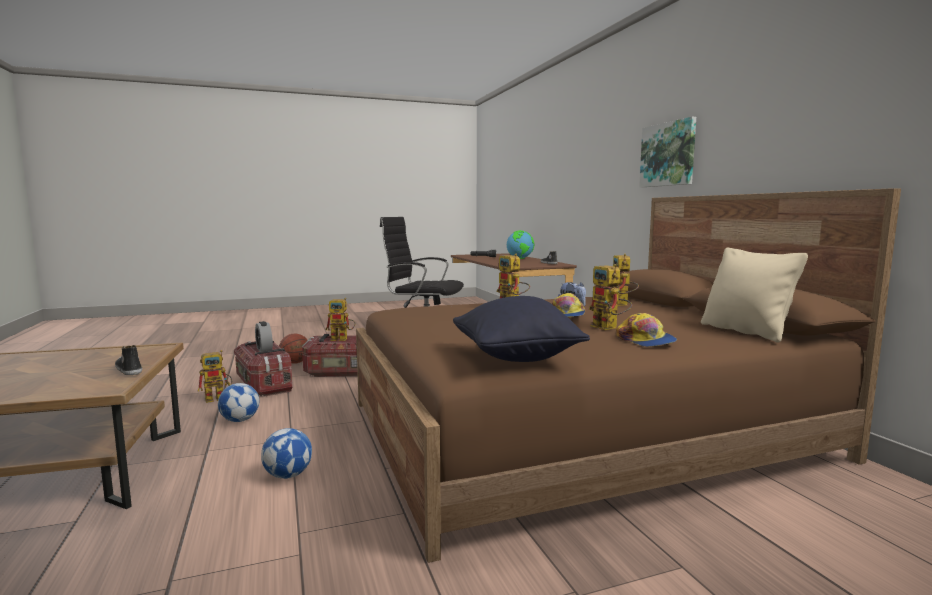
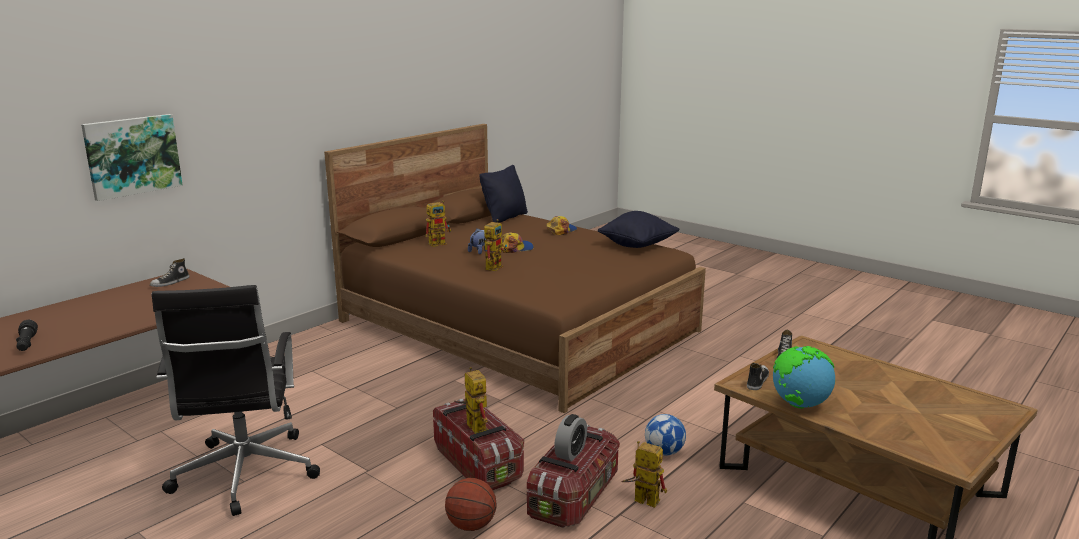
camera: 120 degrees left, 10 degrees up
football [261,428,312,479] -> none
globe [507,230,534,259] -> globe moved to [773,346,835,409]
toy robot [588,264,632,330] -> none
picture [639,117,696,187] -> picture moved to [81,114,183,201]
beige pillow [701,248,808,343] -> black pillow [479,165,528,222]
none -> shoe [747,363,769,390]

